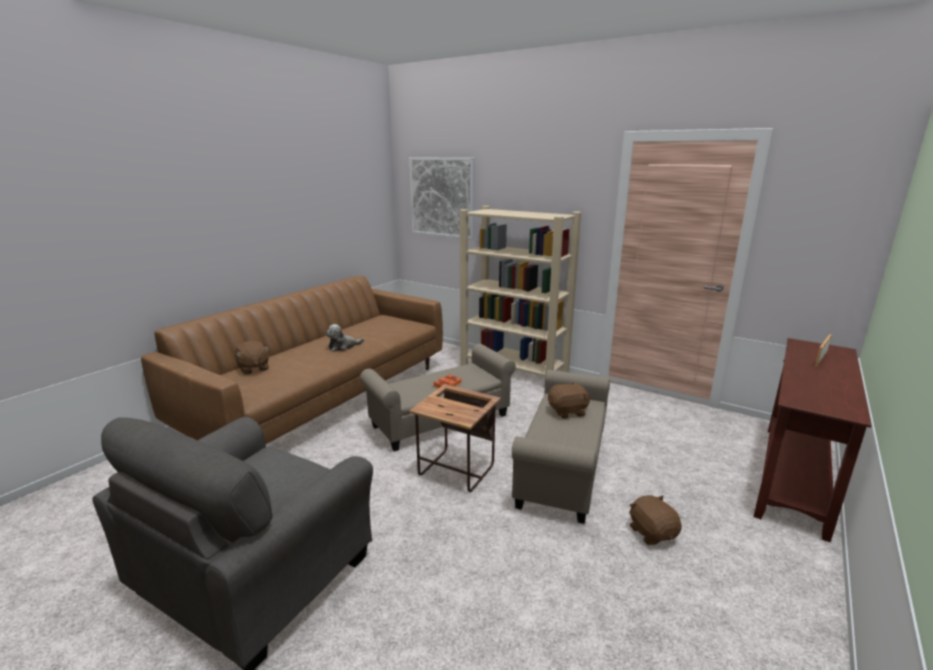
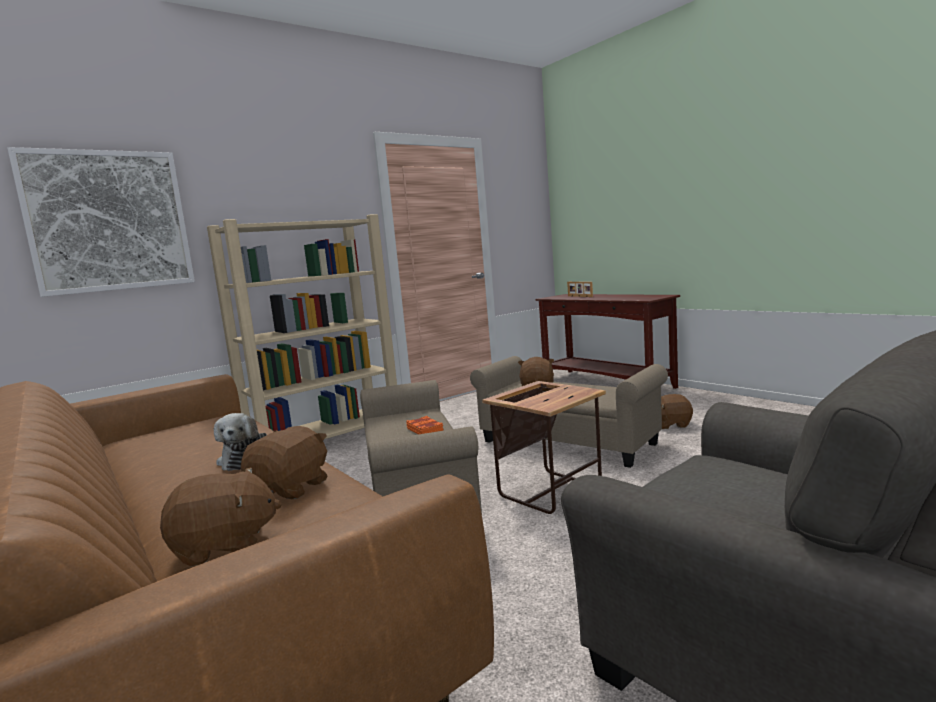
camera: 70 degrees left, 10 degrees down
none -> brown plush toy [241,426,327,499]

